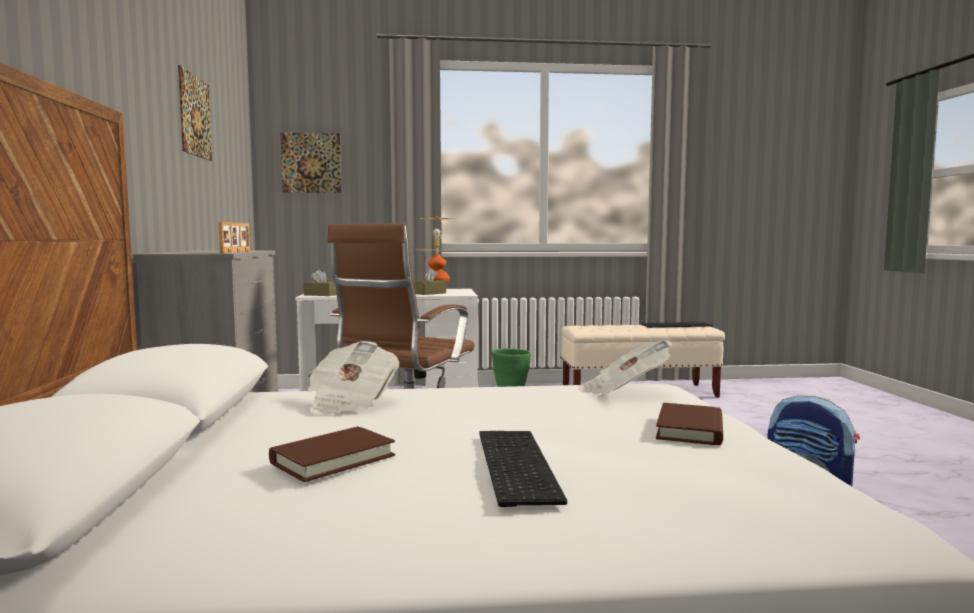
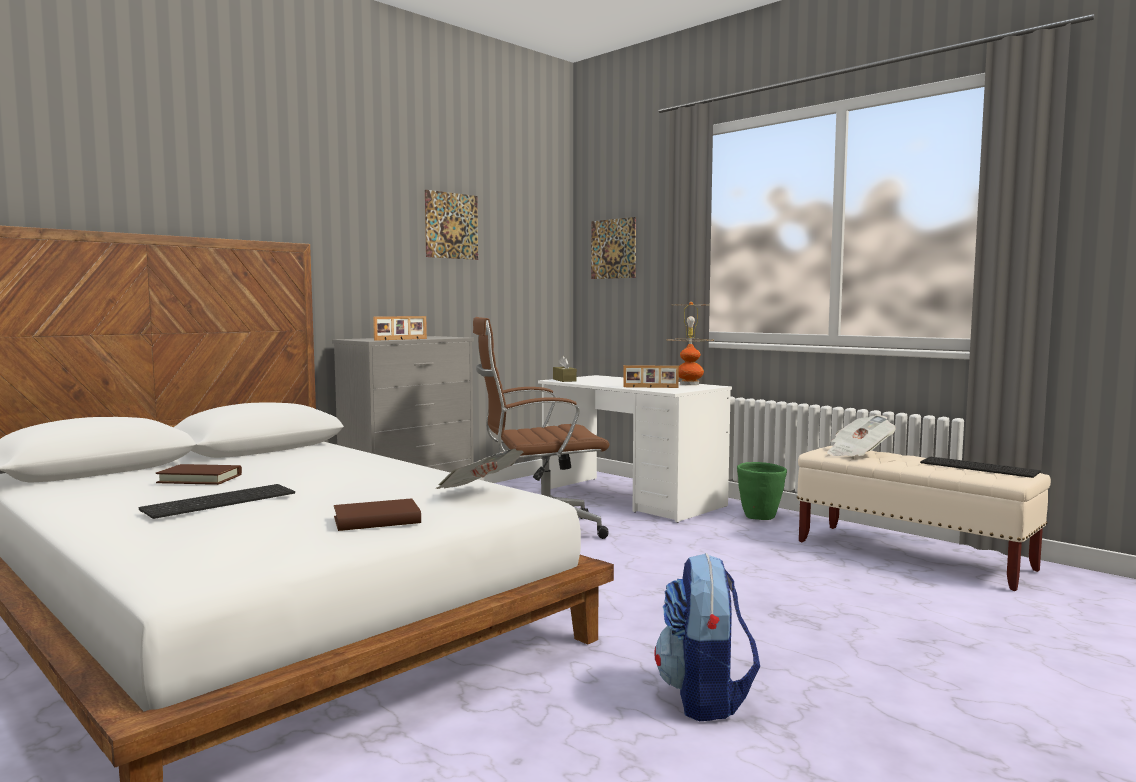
camera: 50 degrees right, 0 degrees up
newspaper [307,341,400,415] -> newspaper moved to [827,415,896,456]
brown tissue box [414,269,446,295] -> picture frame [623,365,679,388]

